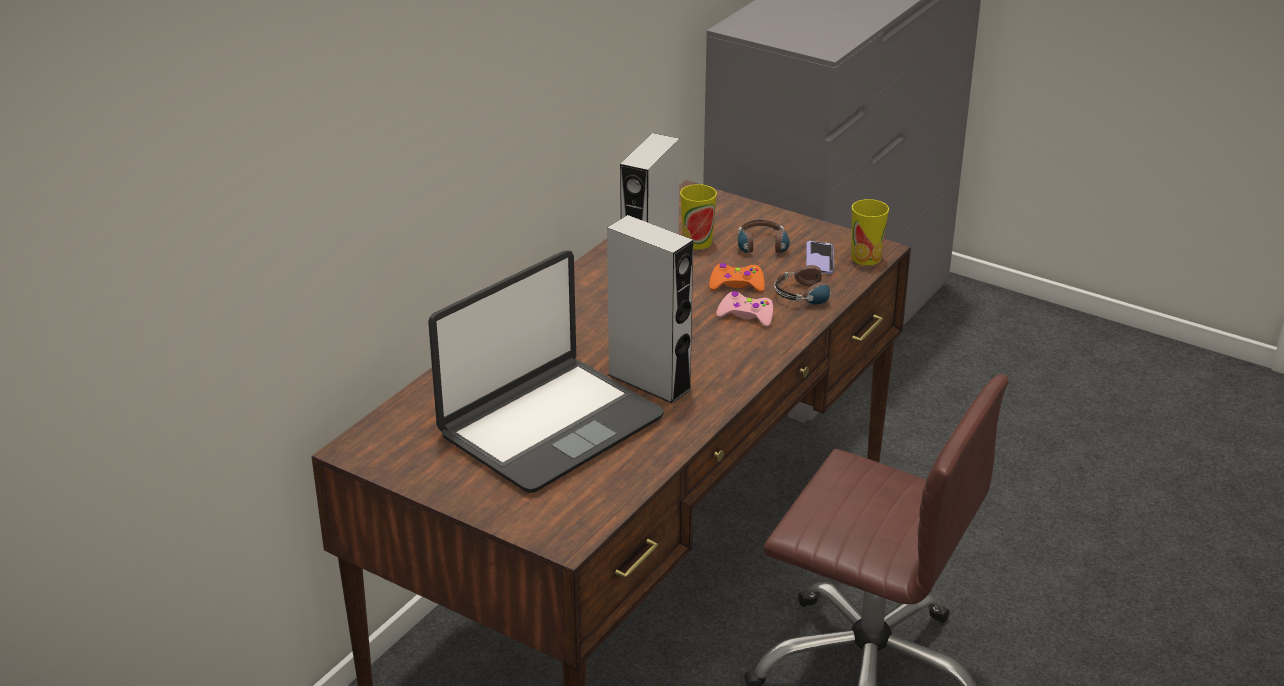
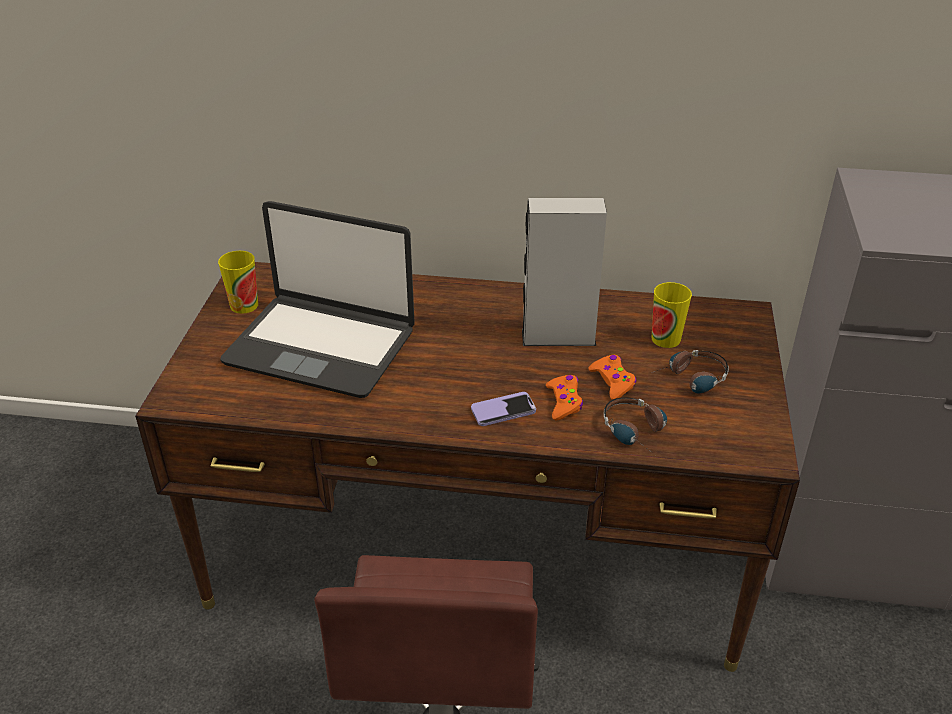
camera: 65 degrees right, 5 degrees up
grey speaker [607,215,693,404] -> none
pink game controller [716,291,773,327] -> orange game controller [546,375,583,421]
phone [806,241,834,274] -> phone moved to [471,392,536,426]
cup [852,199,889,265] -> cup moved to [218,251,258,314]

